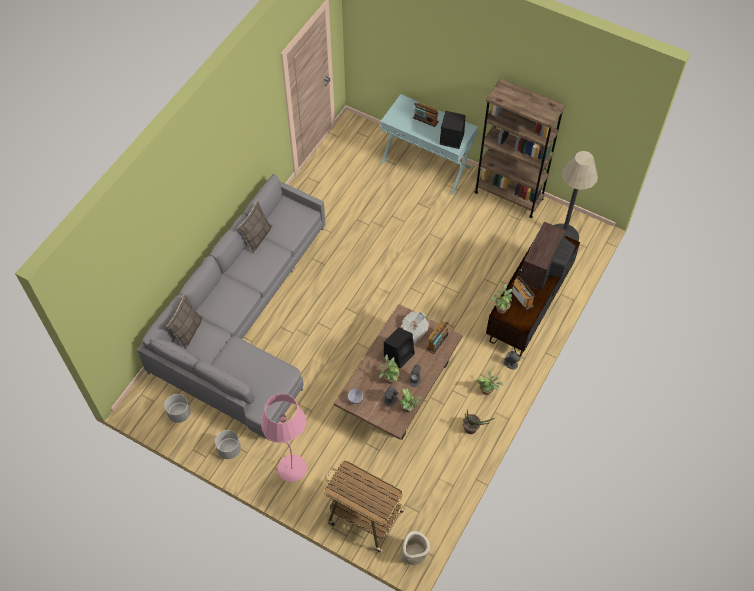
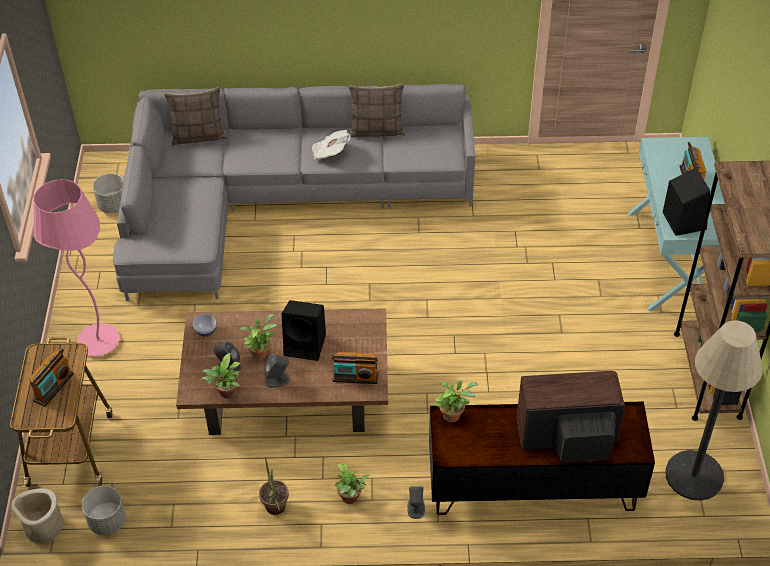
camera: 60 degrees right, 10 degrees down
grey planter [215,430,241,459] -> grey planter moved to [82,486,126,535]
newspaper [401,311,429,343] -> newspaper moved to [312,130,350,160]
radio [512,276,535,310] -> radio moved to [29,349,74,407]

